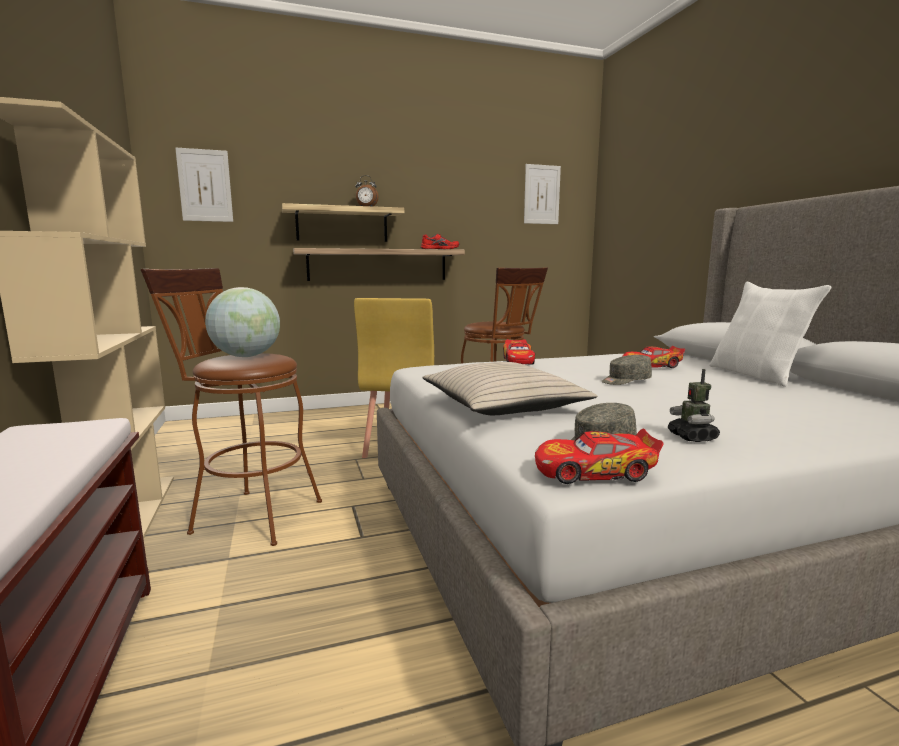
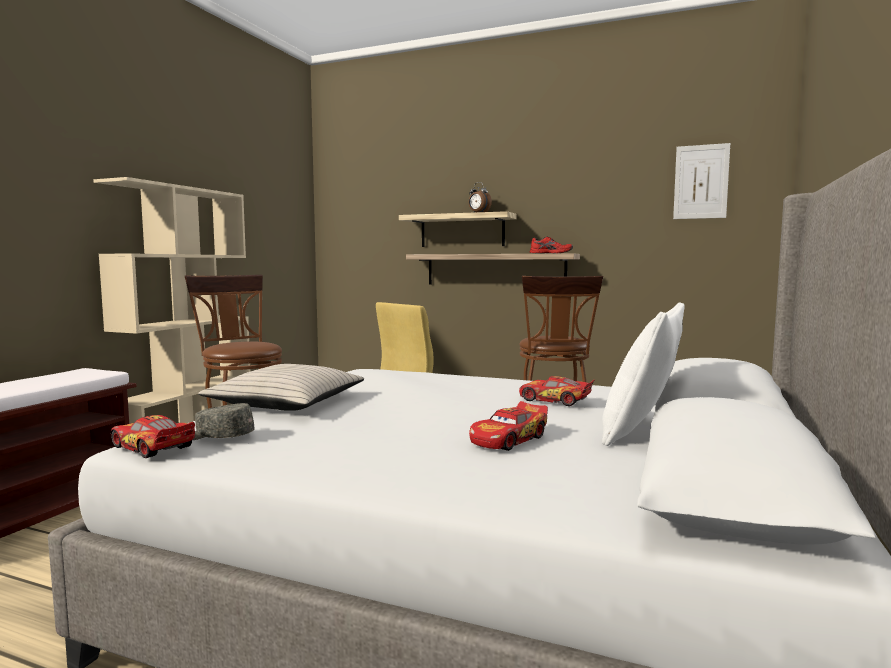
camera: 40 degrees right, 5 degrees down
picture [175,148,233,222] -> none
globe [205,287,280,357] -> none
toy car [503,339,535,364] -> toy car moved to [469,401,548,451]
grey cap [601,355,652,385] -> none
toy robot [668,369,720,442] -> none

